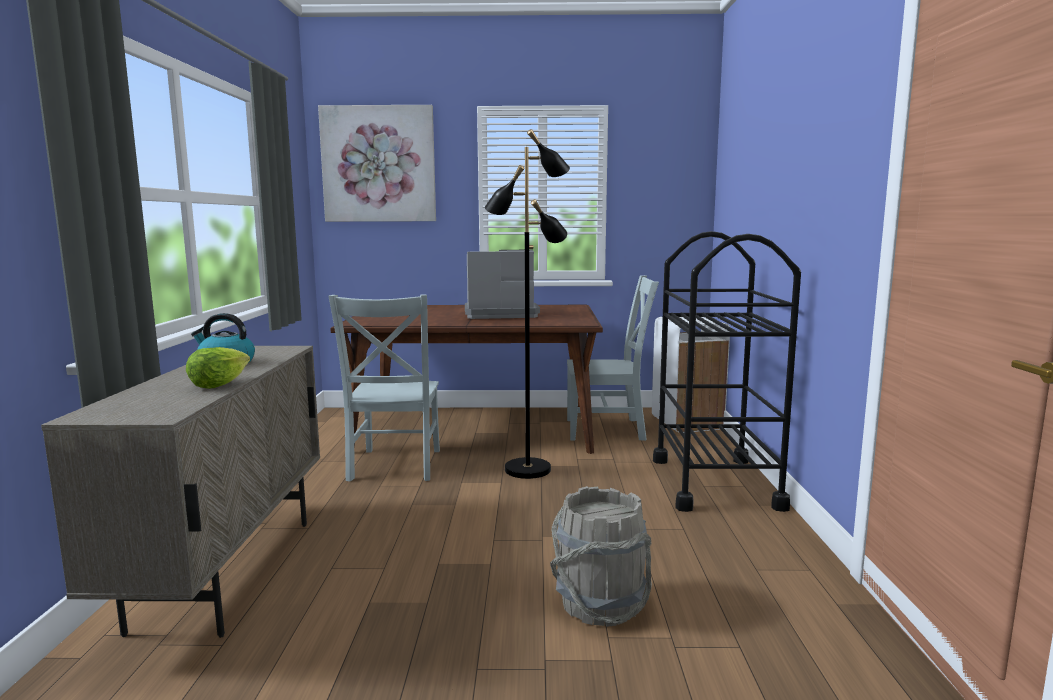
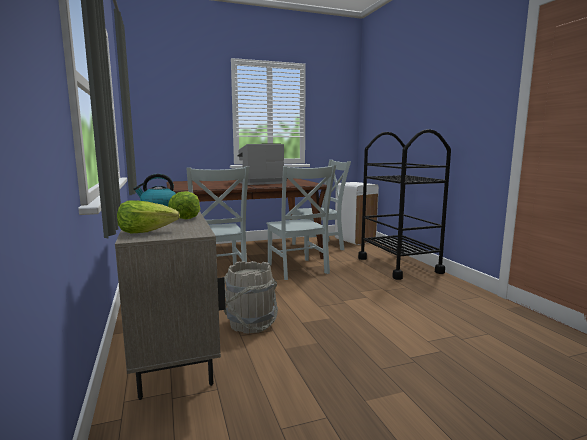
camera: 20 degrees left, 0 degrees up
picture [318,105,436,222] -> none
black floor lamp [485,129,570,479] -> grey chair [266,165,336,280]
grey bucket [550,486,652,627] -> grey bucket moved to [224,261,278,334]
none -> lettuce [117,200,180,233]

